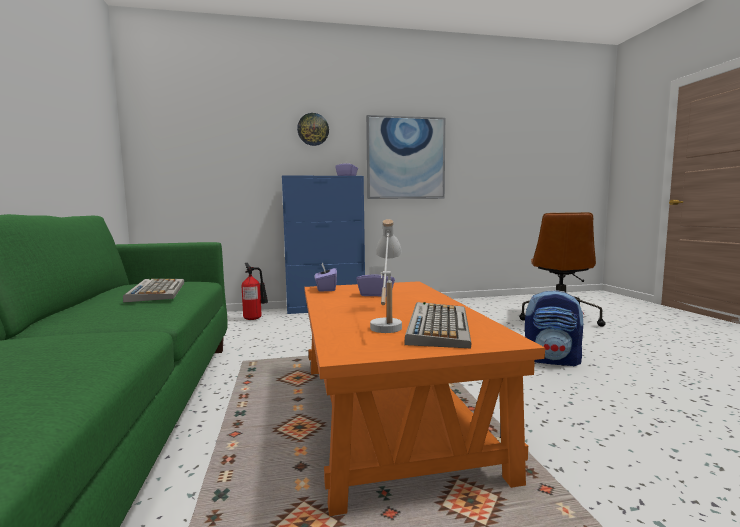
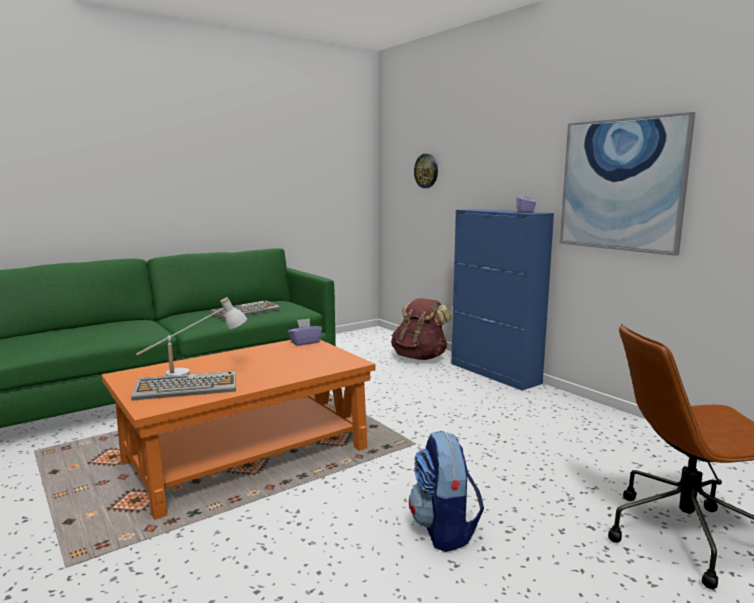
camera: 65 degrees right, 5 degrees up
fire extinguisher [242,263,268,320] -> brown backpack [391,298,452,360]
wall clock [297,113,329,146] -> wall clock moved to [414,154,438,188]
purple tissue box [357,266,395,297] -> none

